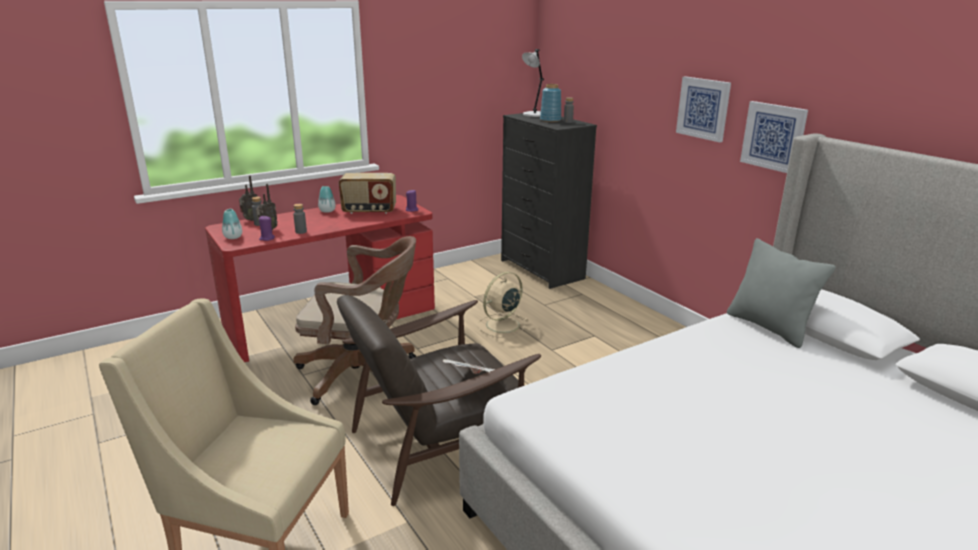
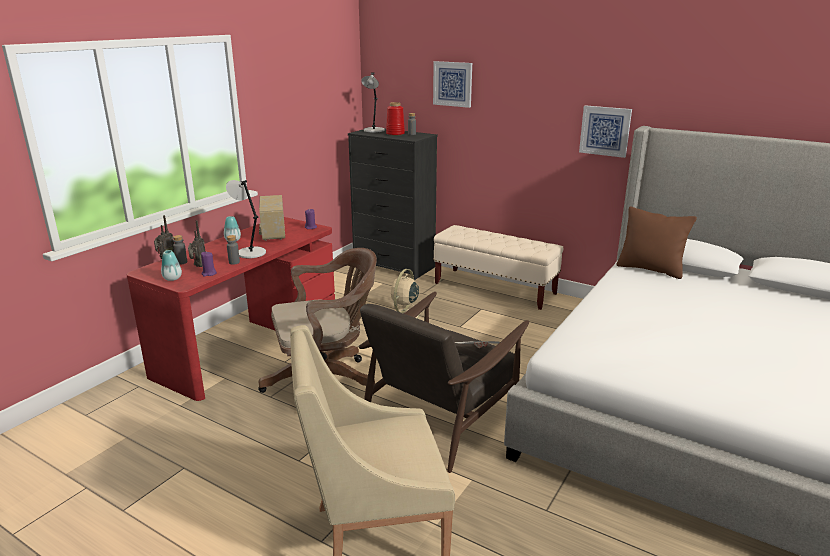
camera: 25 degrees left, 0 degrees up
radio [339,173,396,214] -> radio turned 105 degrees clockwise [259,195,285,241]
blue vase [540,84,561,122] -> red vase [386,102,405,136]
picture [676,76,731,142] -> picture moved to [433,61,472,108]
grey pillow [727,238,836,348] -> brown pillow [617,206,697,279]
none -> grey table lamp [226,180,266,258]
none -> beige bench [433,225,564,310]

